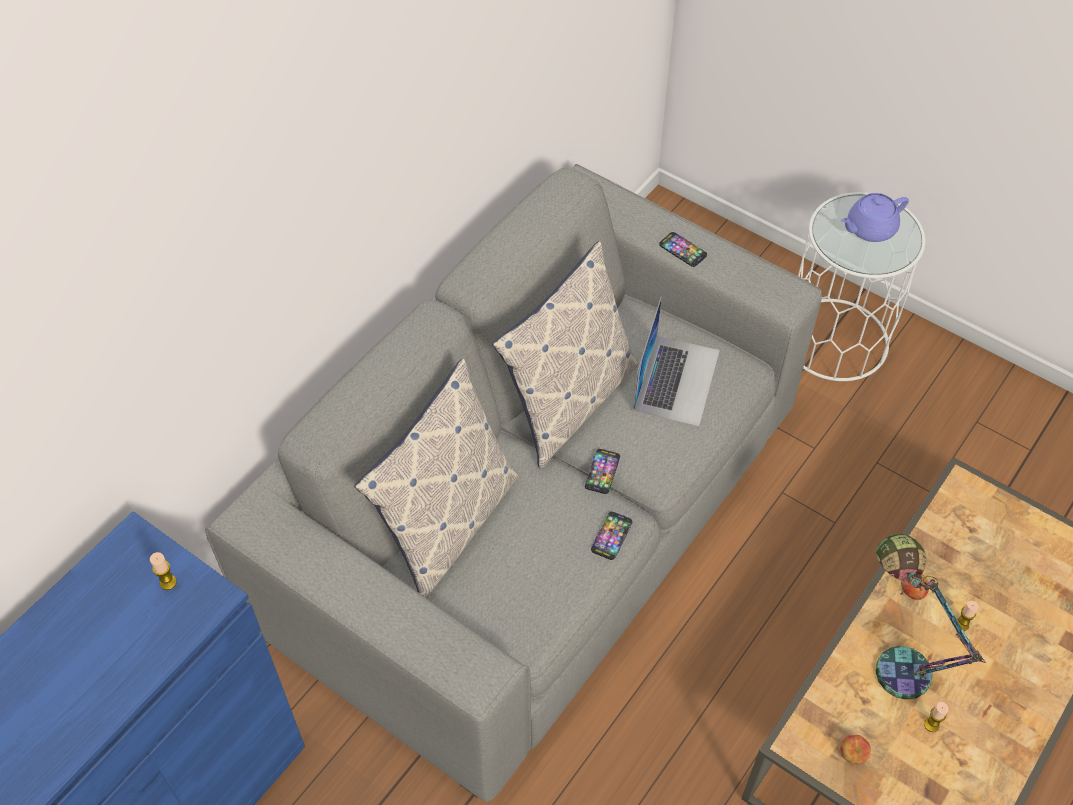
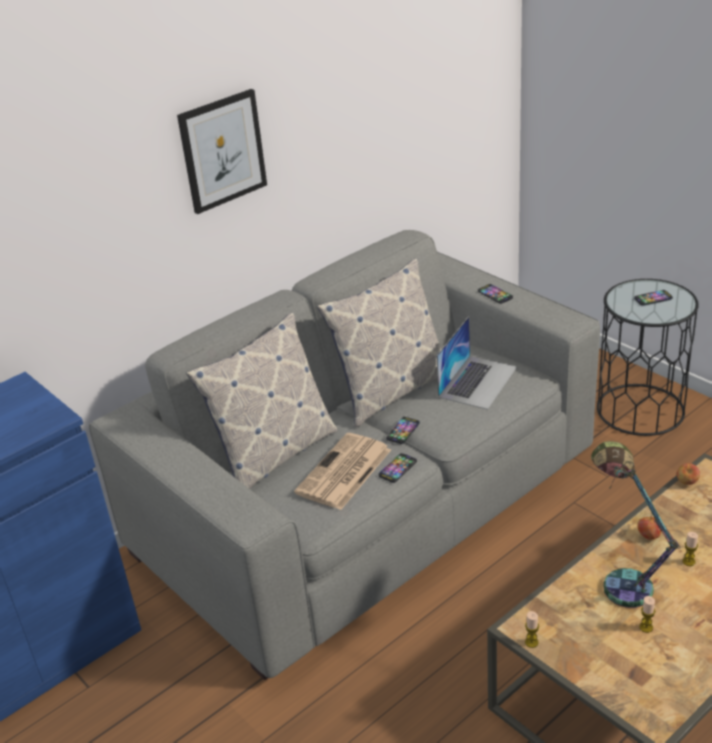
camera: 15 degrees right, 20 degrees down
candle [150,552,177,590] -> candle moved to [525,611,539,648]
white side table [798,192,925,381] -> black side table [597,279,699,436]
apple [840,735,871,765] -> apple moved to [677,463,700,485]
purple teapot [841,193,909,242] -> phone [634,290,673,306]
none -> picture [177,89,267,214]
none -> newspaper [294,433,391,510]

